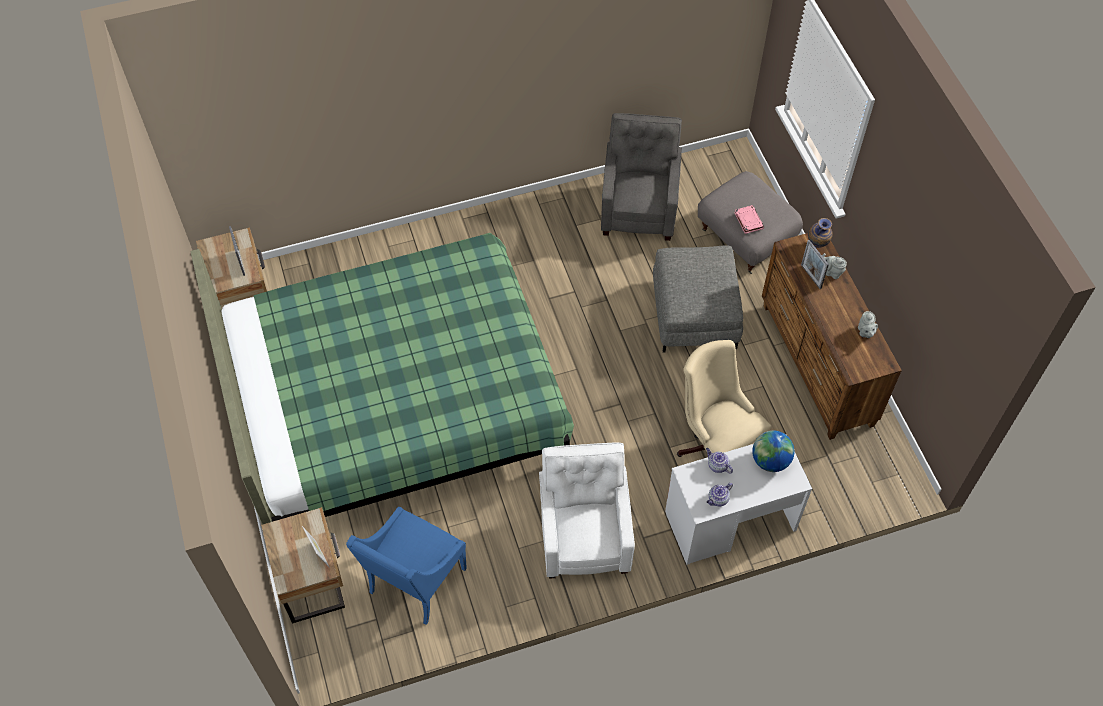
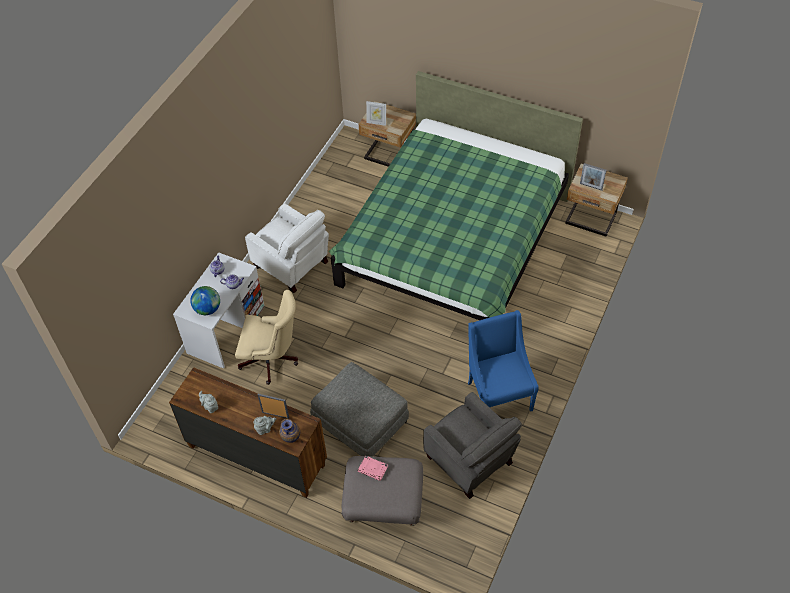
camera: 135 degrees right, 5 degrees down
blue armchair [346,507,467,625] -> blue armchair moved to [468,310,539,412]

